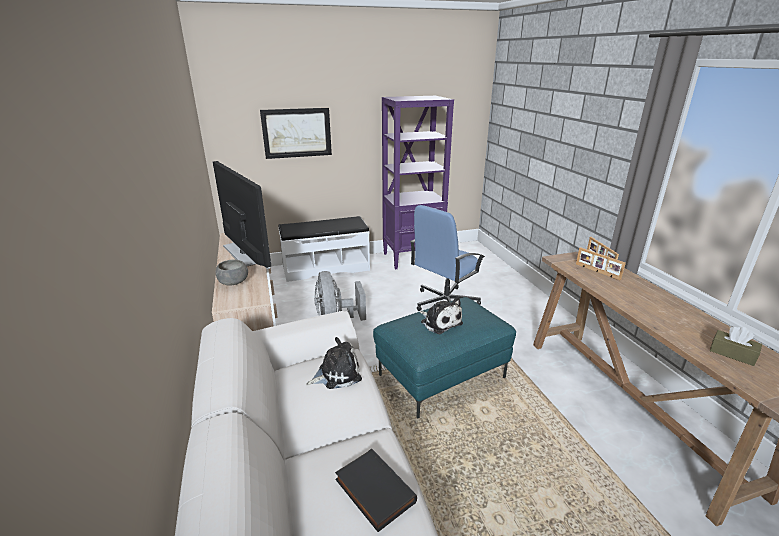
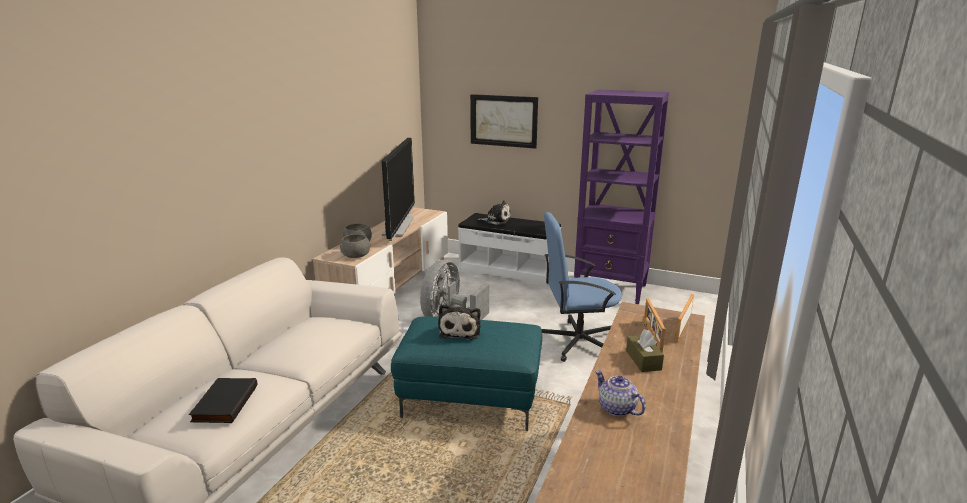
camera: 40 degrees right, 5 degrees down
plush toy [306,337,362,389] -> plush toy moved to [478,200,511,225]
brown tissue box [710,327,762,366] -> brown tissue box moved to [626,329,664,372]
none -> grey bowl [340,234,370,258]
none -> teapot [595,370,646,416]

